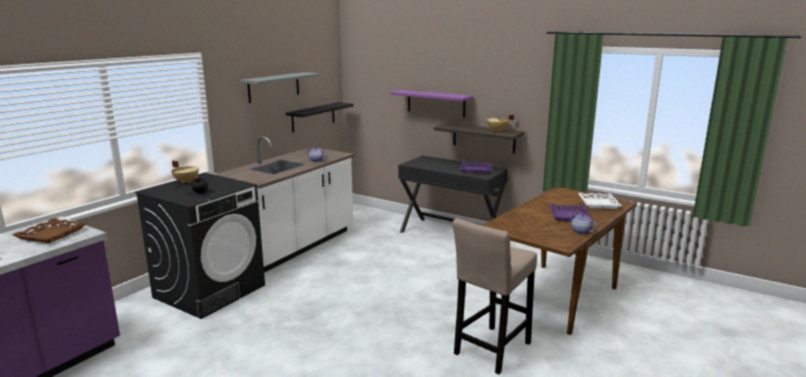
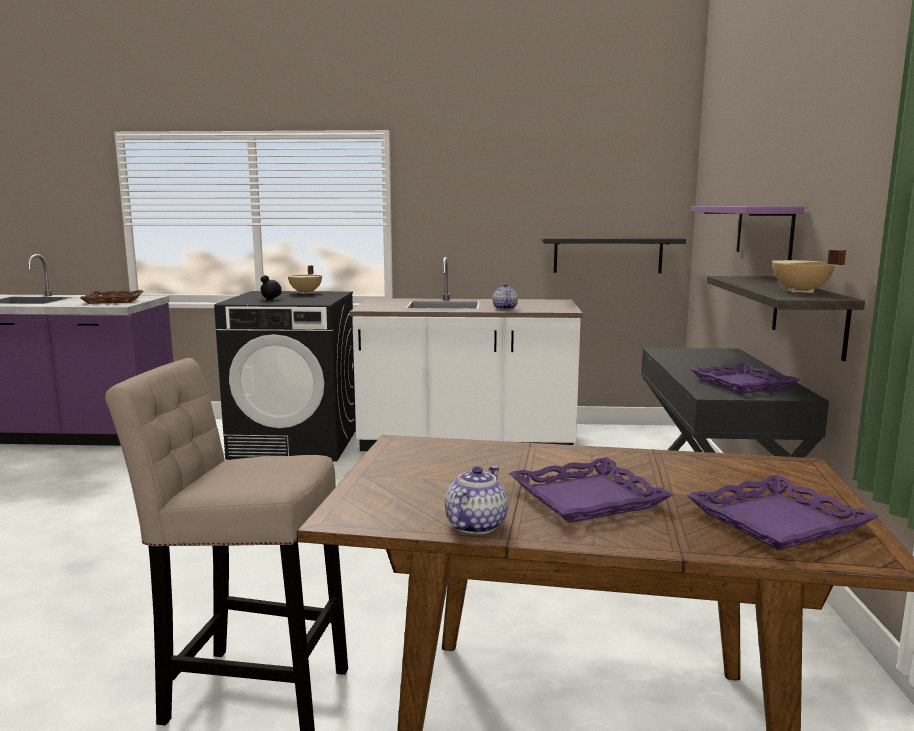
camera: 60 degrees right, 5 degrees down
grey shelf [240,72,319,103] -> none
white tray [578,193,622,209] -> purple tray [687,475,879,550]

